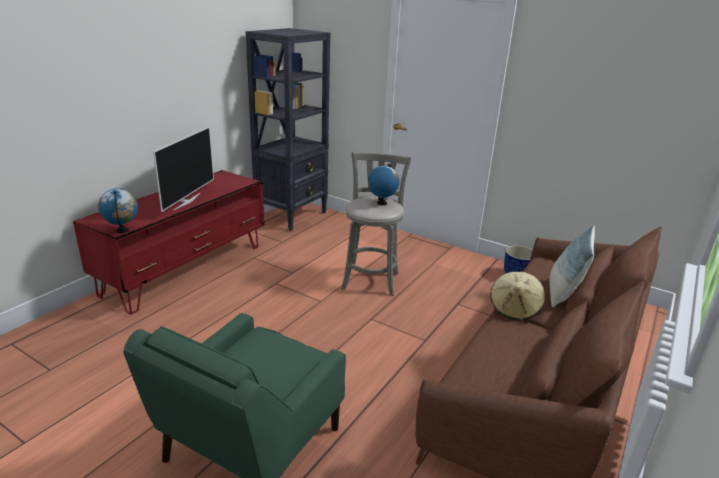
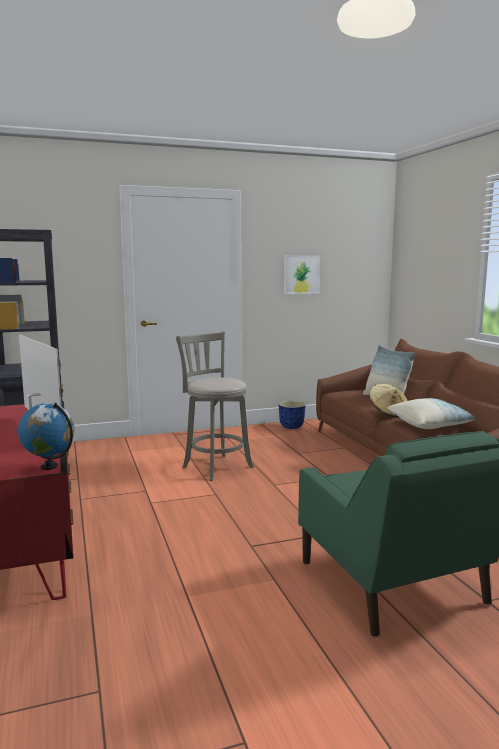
camera: 50 degrees left, 15 degrees down
globe [368,163,400,205] -> none
none -> picture [284,255,320,294]
none -> pillow [387,398,476,429]

